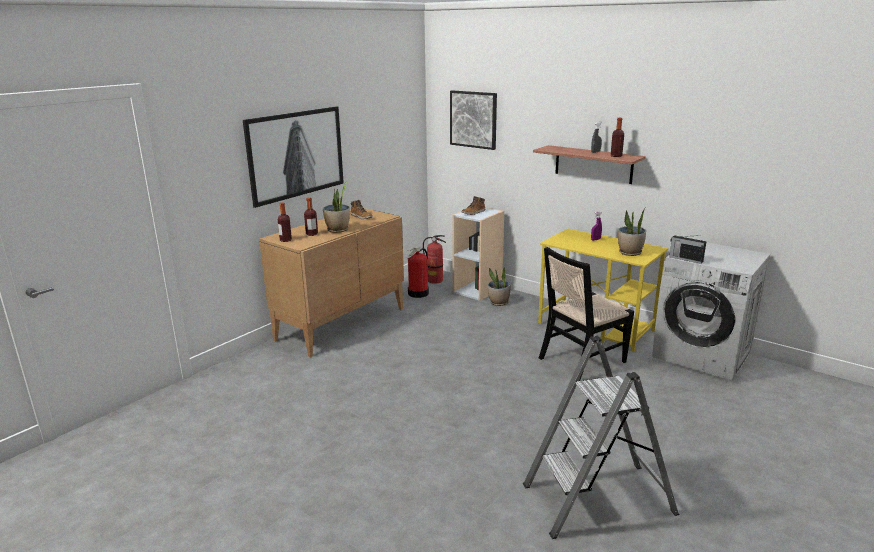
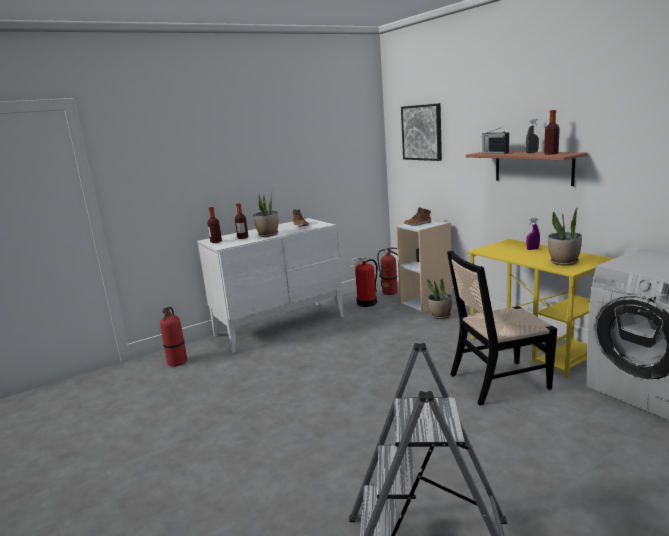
camera: 20 degrees right, 5 degrees down
picture [243,106,344,208] -> none
brown cabinet [259,208,404,357] -> white cabinet [197,218,343,353]
radio [669,235,706,264] -> radio moved to [482,128,509,154]
none -> fire extinguisher [160,307,187,367]

